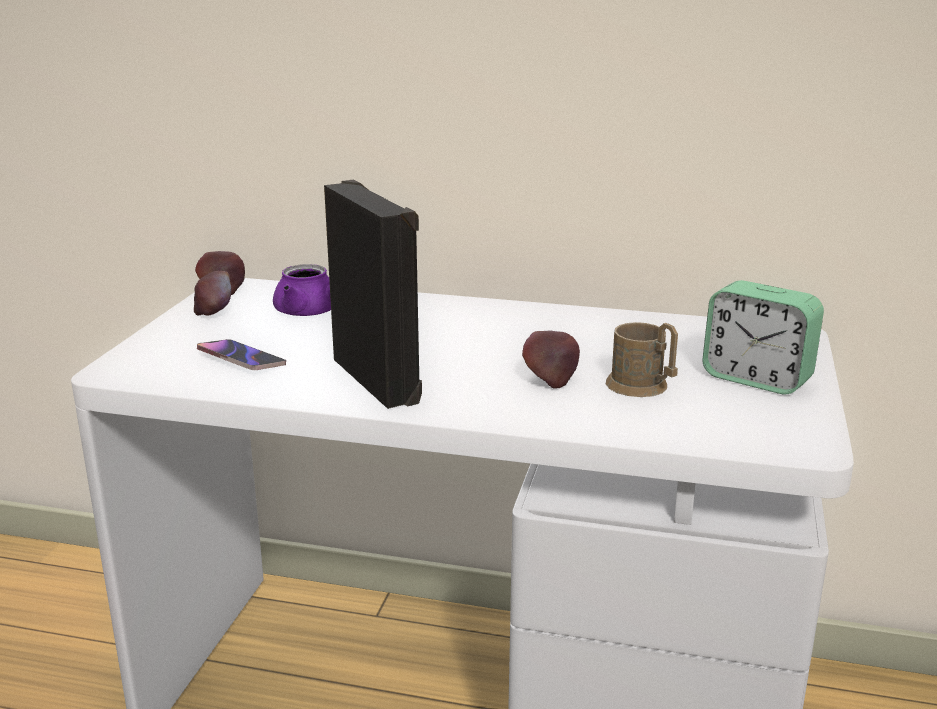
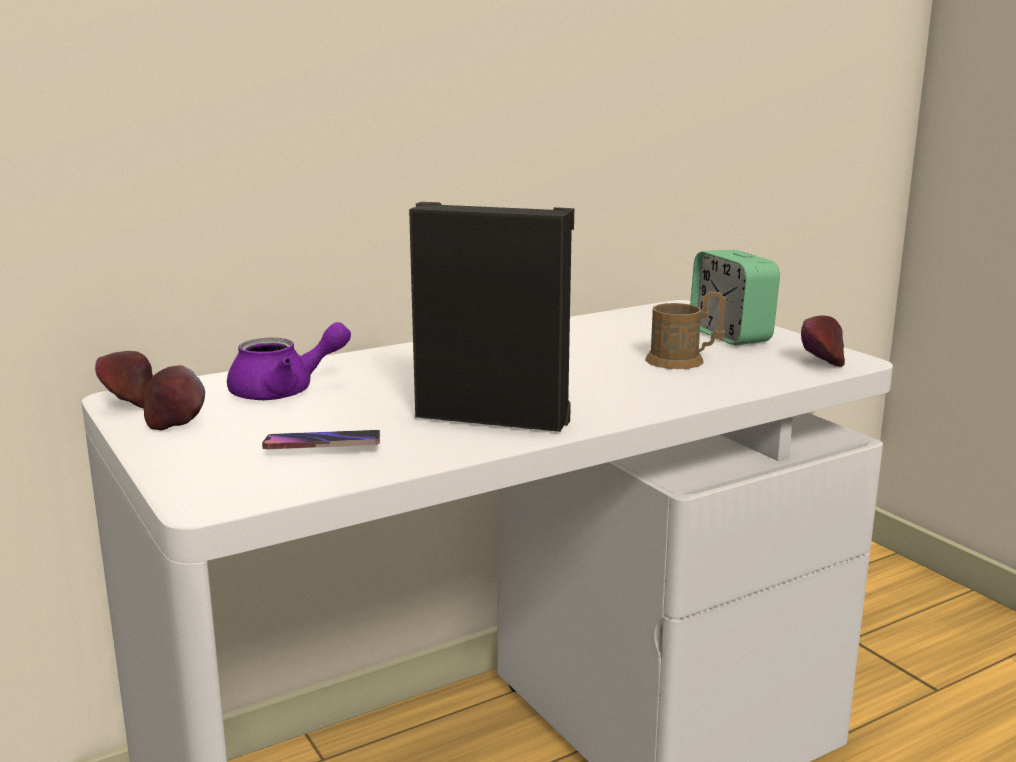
camera: 45 degrees left, 5 degrees down
apple [522,331,580,388] -> apple moved to [801,315,845,367]
alarm clock [702,280,824,394] -> alarm clock turned 75 degrees clockwise [690,250,780,345]

